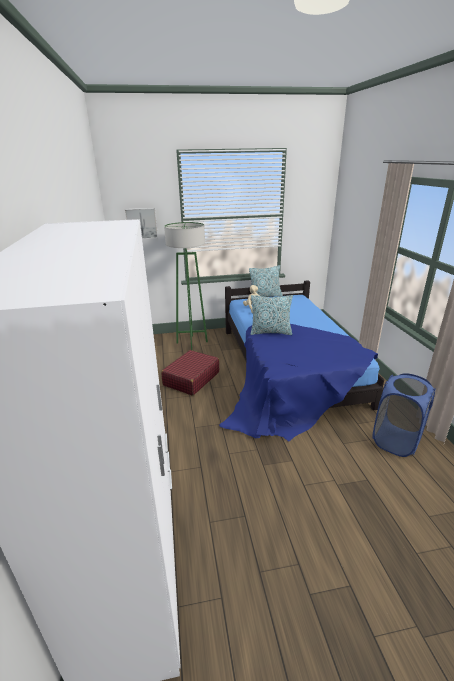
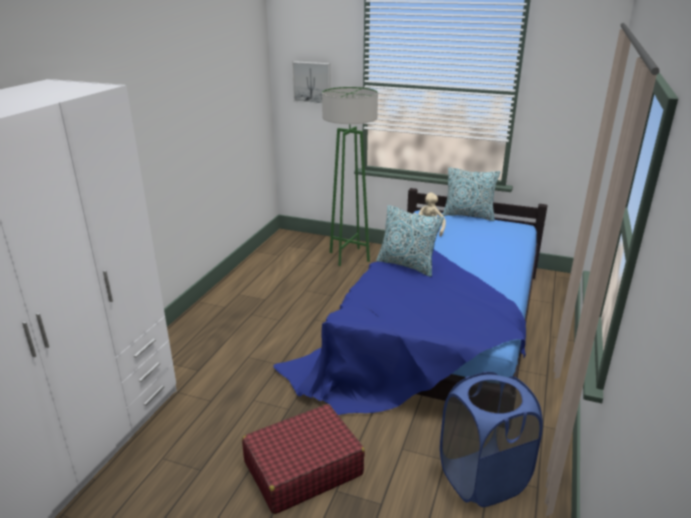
camera: 30 degrees right, 0 degrees up
red suitcase [161,350,219,396] -> red suitcase moved to [242,404,365,514]

